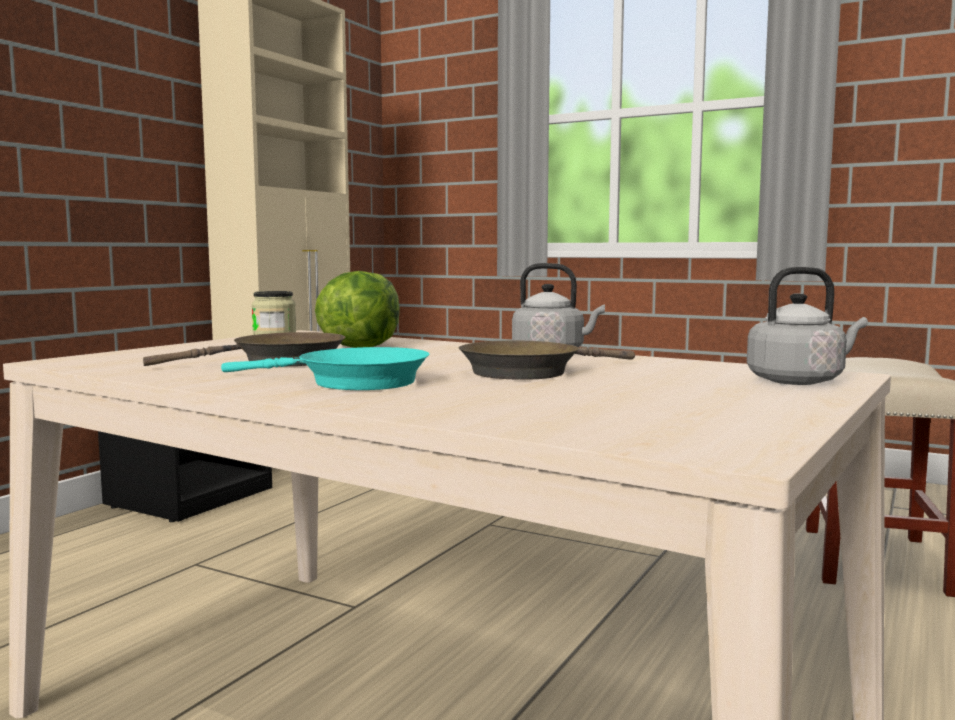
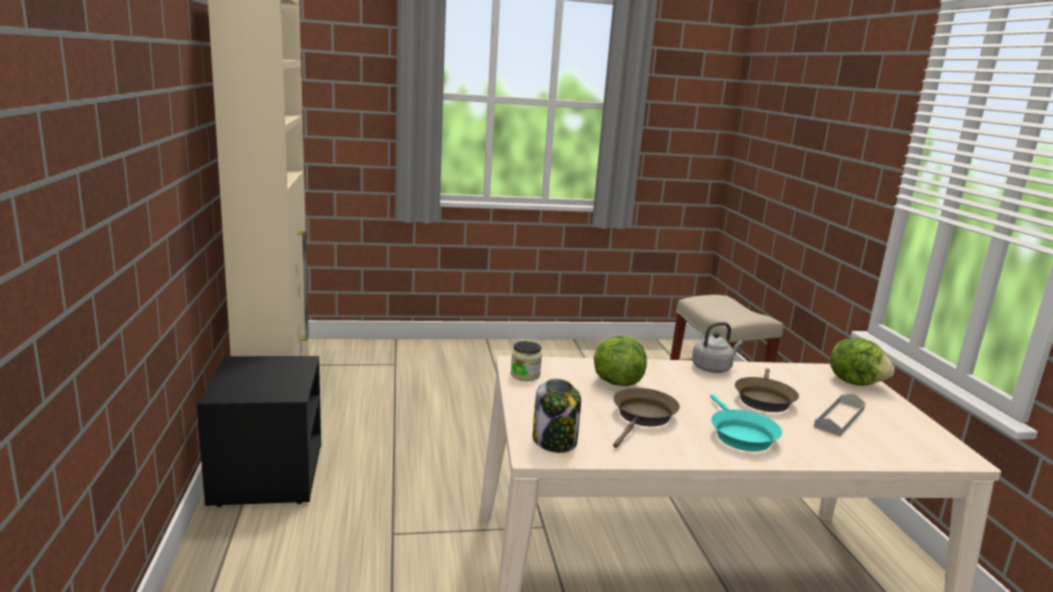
camera: 40 degrees left, 10 degrees up
turquoise frying pan [221,347,430,390] -> turquoise frying pan turned 105 degrees clockwise [710,394,782,451]
grey kettle [747,267,868,385] -> lettuce [830,338,895,386]
none -> jar [533,379,581,453]
none -> grey tray [814,394,866,436]

